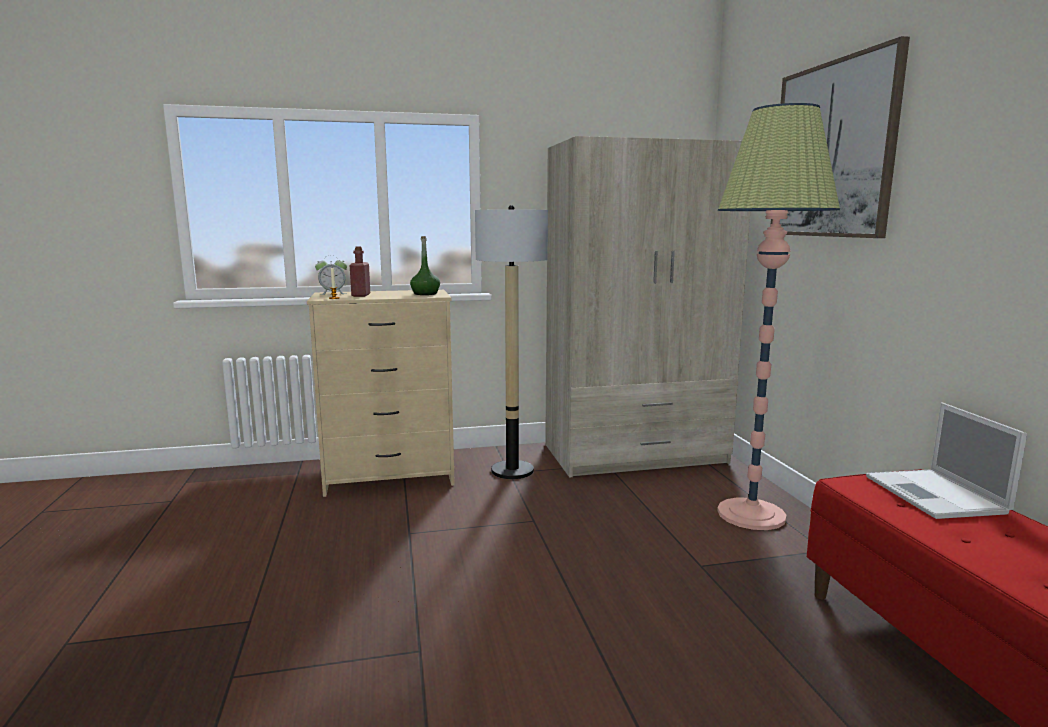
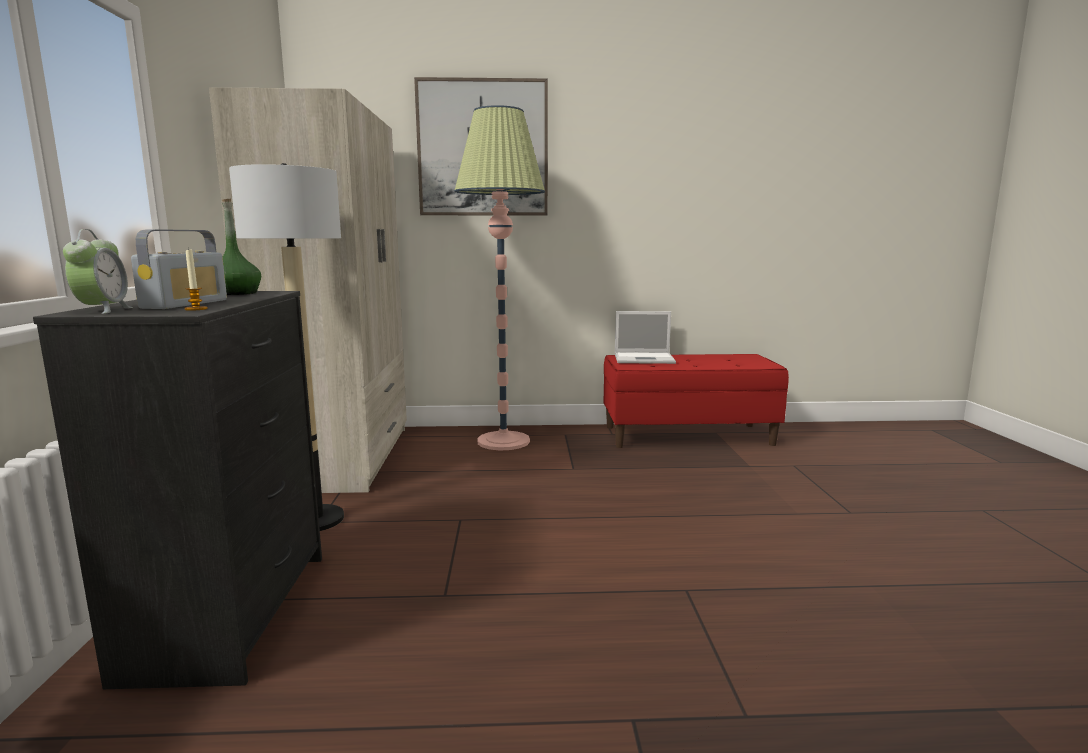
camera: 80 degrees left, 0 degrees up
beige dresser [307,290,455,497] -> black dresser [33,291,322,689]
red bottle [350,246,370,297] -> radio [131,229,227,309]

